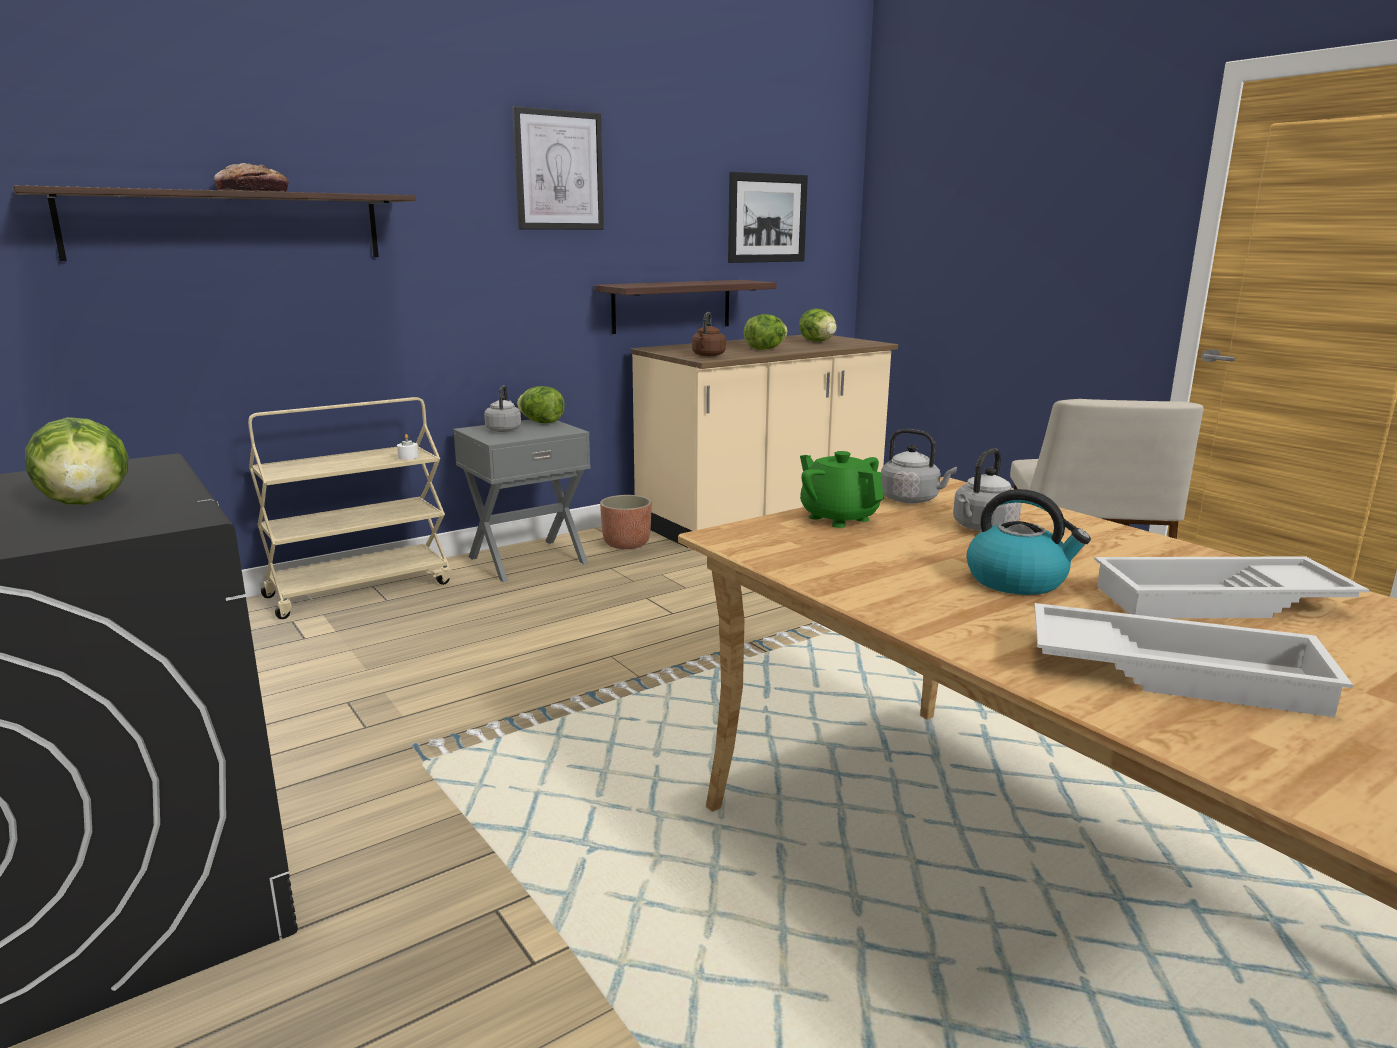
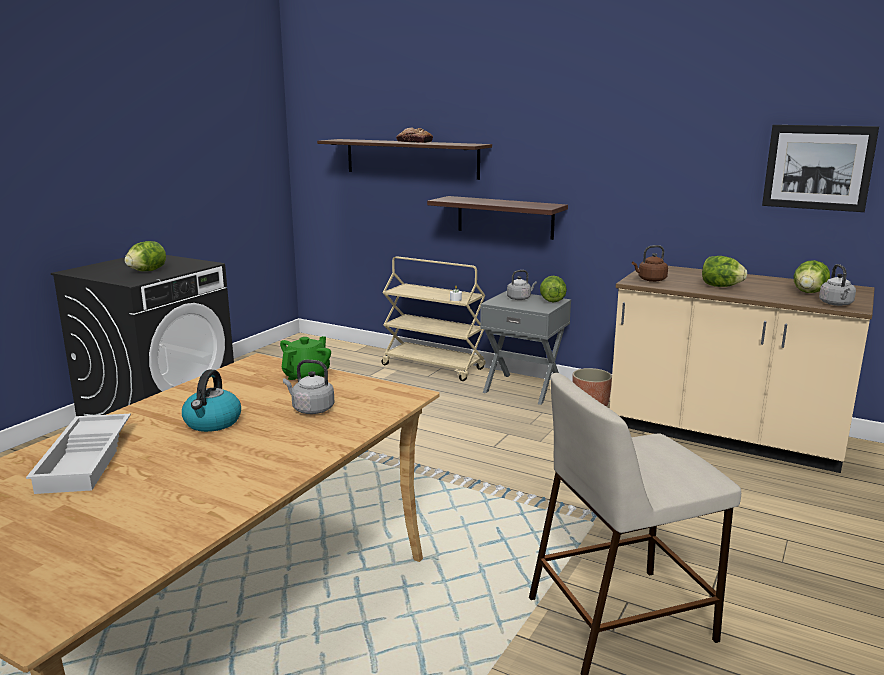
camera: 65 degrees right, 0 degrees up
picture [512,106,604,230] -> none
shelf [595,280,776,334] -> shelf moved to [427,196,568,240]
grey kettle [881,429,957,503] -> grey kettle moved to [819,264,856,306]
white tray [1094,556,1369,618] -> none

